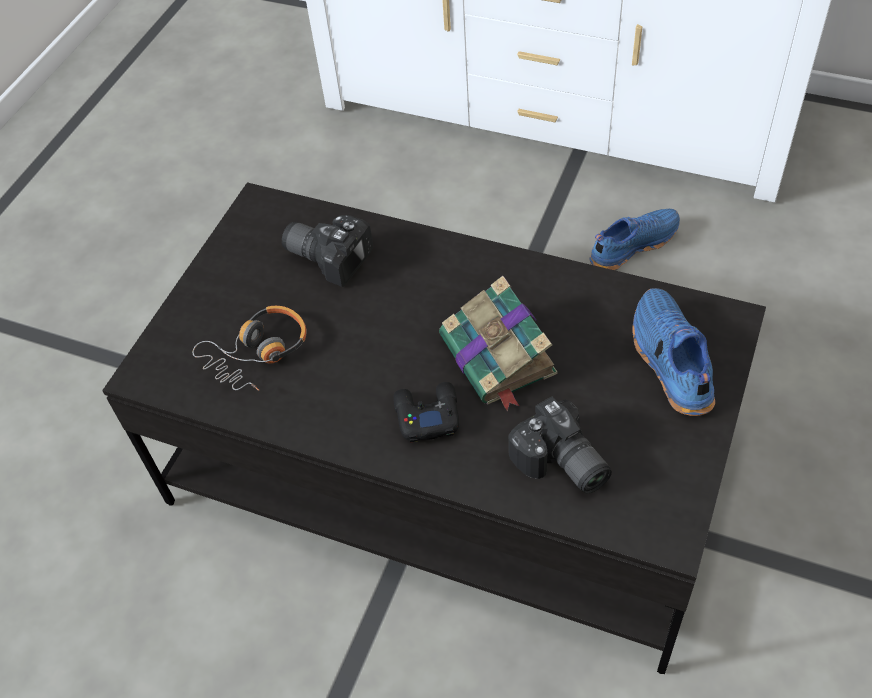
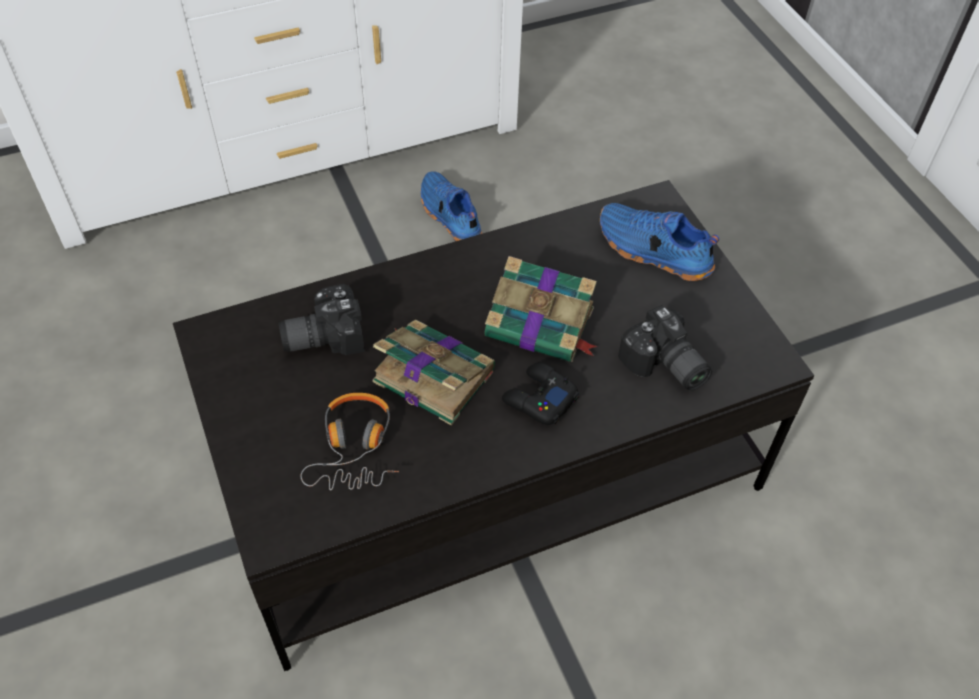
camera: 50 degrees left, 0 degrees up
camera [508,396,612,494] -> camera turned 45 degrees clockwise [618,304,712,391]
blue shoe [589,209,680,270] -> blue shoe turned 45 degrees counterclockwise [421,171,482,241]
none -> book [372,320,495,425]

